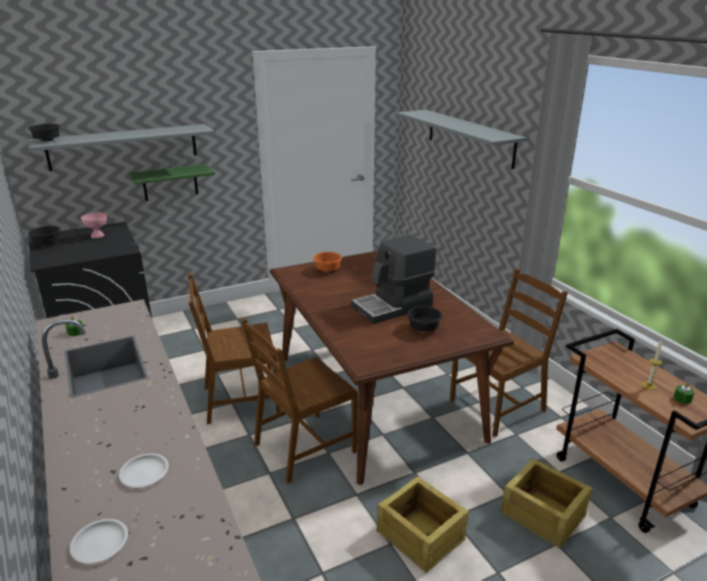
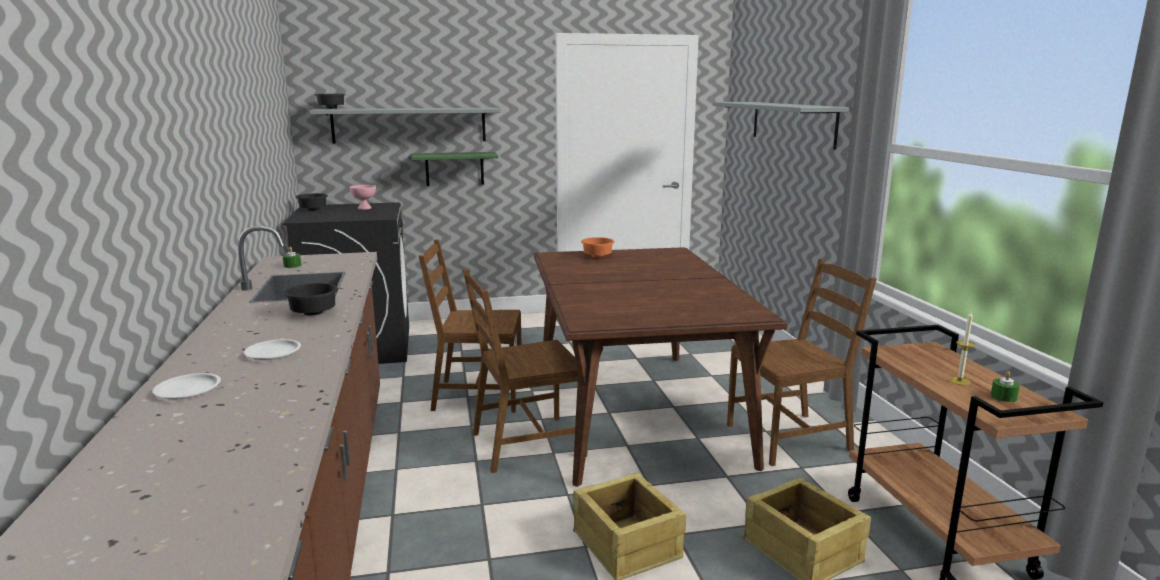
camera: 15 degrees right, 10 degrees down
coffee machine [351,235,436,324] -> none
black bowl [407,306,442,332] -> black bowl moved to [284,283,338,315]

